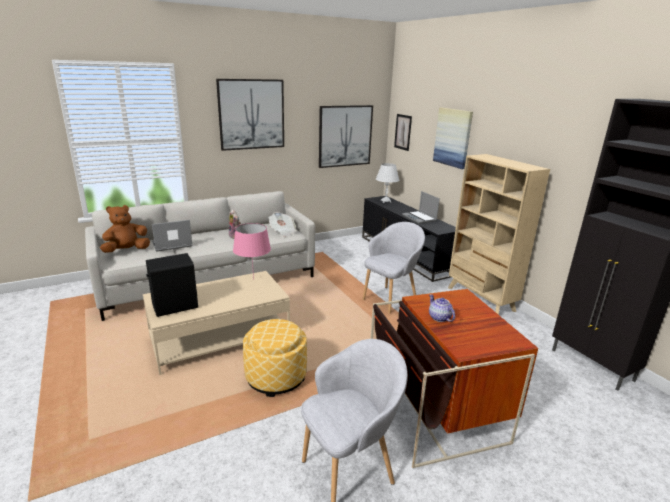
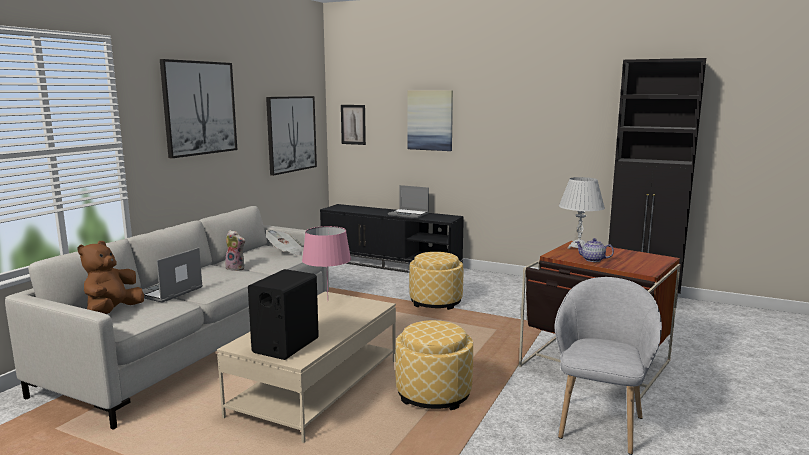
camera: 35 degrees left, 10 degrees down
grey armchair [363,222,425,314] -> ottoman [409,252,463,310]
white table lamp [376,163,399,203] -> white table lamp moved to [559,177,605,249]
beige bookcase [448,154,550,315] -> none

